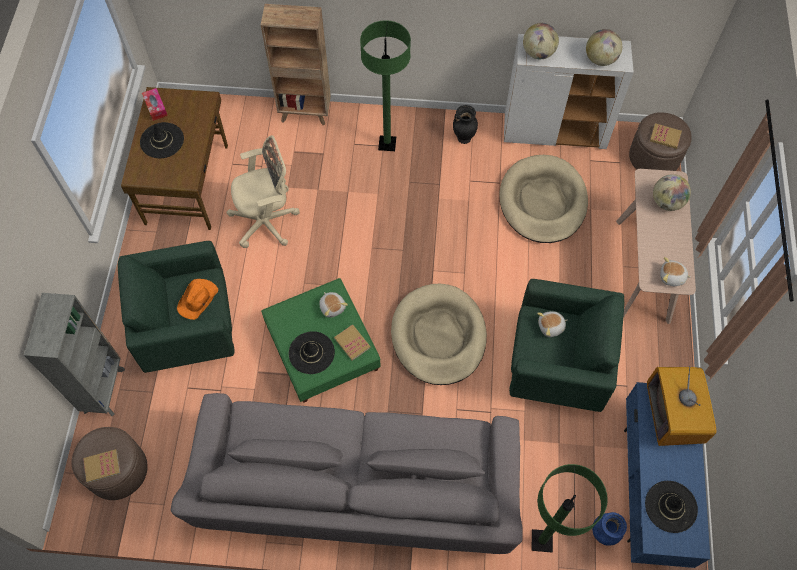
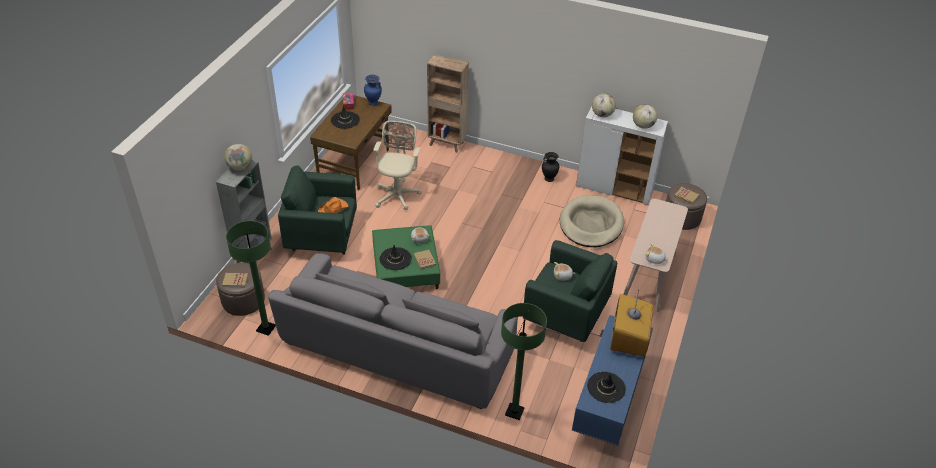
camera: 15 degrees right, 20 degrees down
beige office chair [227,135,300,248] -> beige office chair turned 75 degrees counterclockwise [373,121,422,210]
green floor lamp [360,20,411,151] -> green floor lamp moved to [226,221,276,336]
beige dog bed [391,284,487,385] -> none
blue vase [592,512,627,546] -> blue vase moved to [364,75,382,105]
globe [653,174,691,211] -> globe moved to [224,144,252,171]

